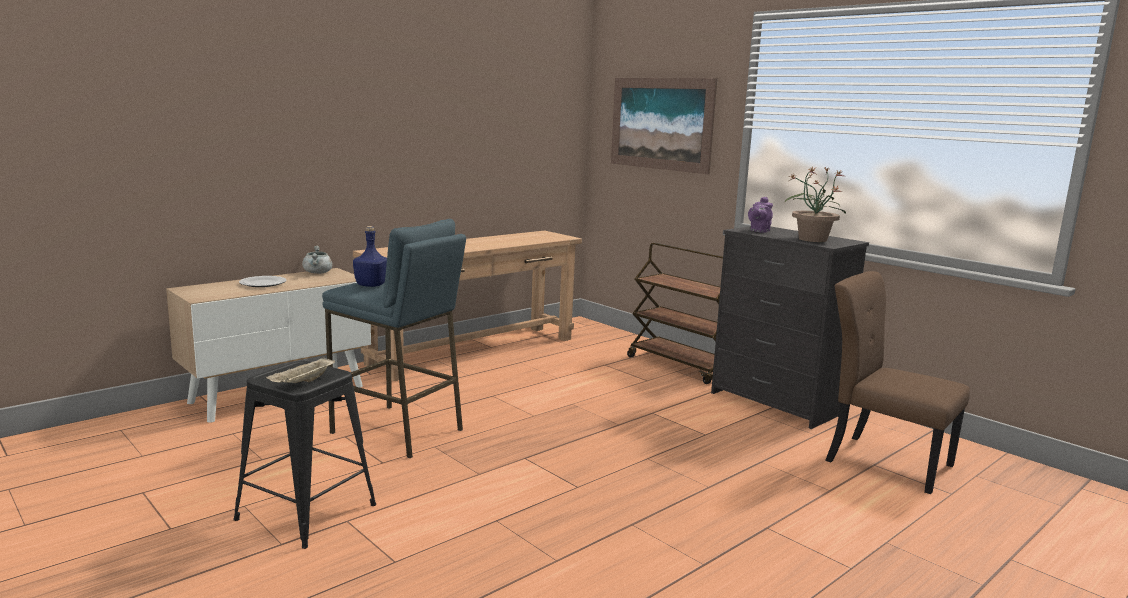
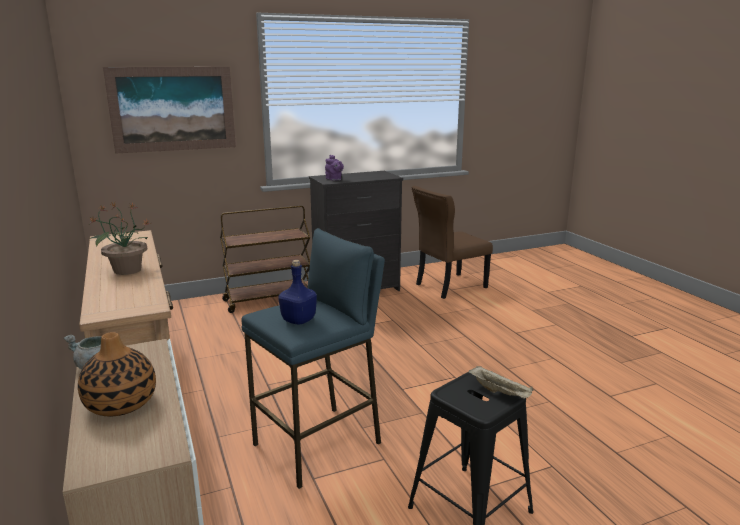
camera: 70 degrees left, 5 degrees up
plate [239,276,286,287] -> vase [78,332,156,416]
potted plant [785,167,846,242] -> potted plant moved to [88,202,151,275]

